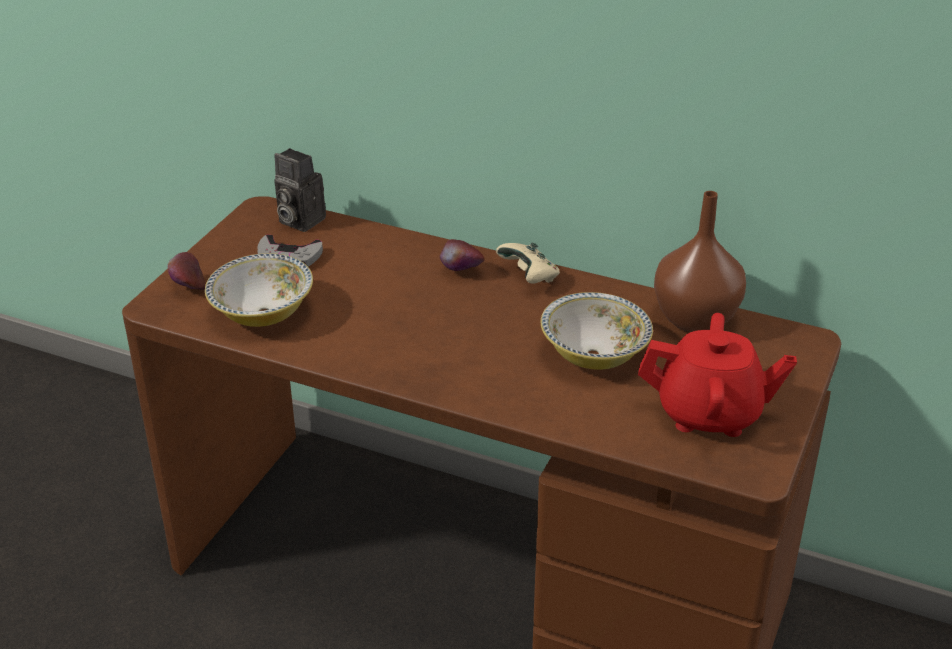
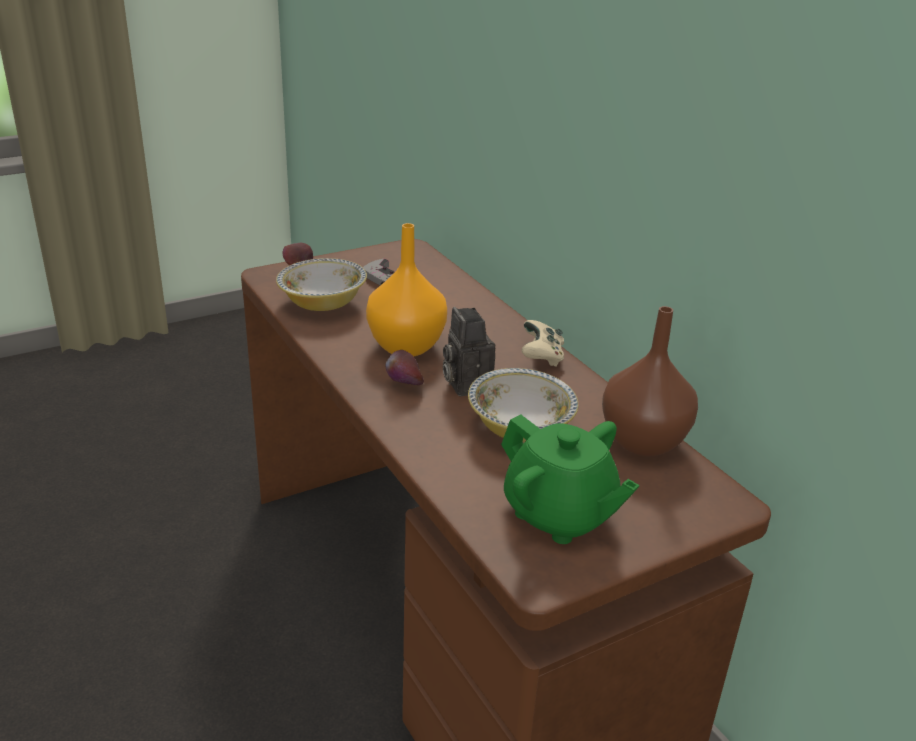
camera: 35 degrees right, 5 degrees down
camera [274,148,326,232] -> camera moved to [443,307,495,396]
apple [440,239,485,271] -> apple moved to [385,350,424,385]
red teapot [638,313,797,437] -> green teapot [501,414,639,544]
none -> orange vase [366,223,447,356]

